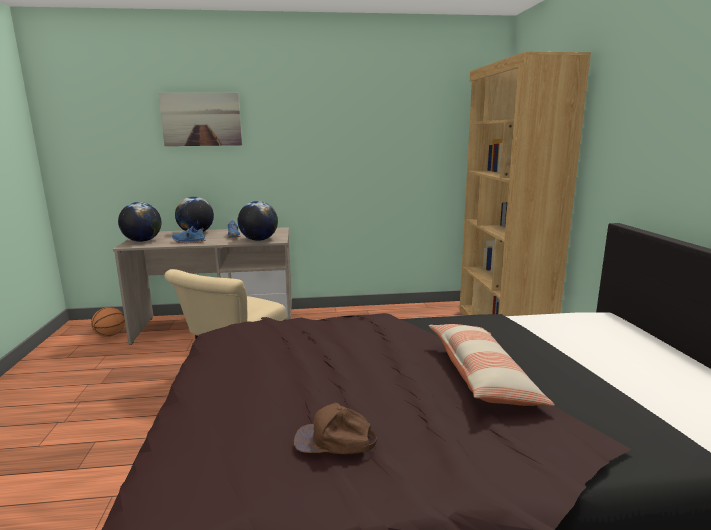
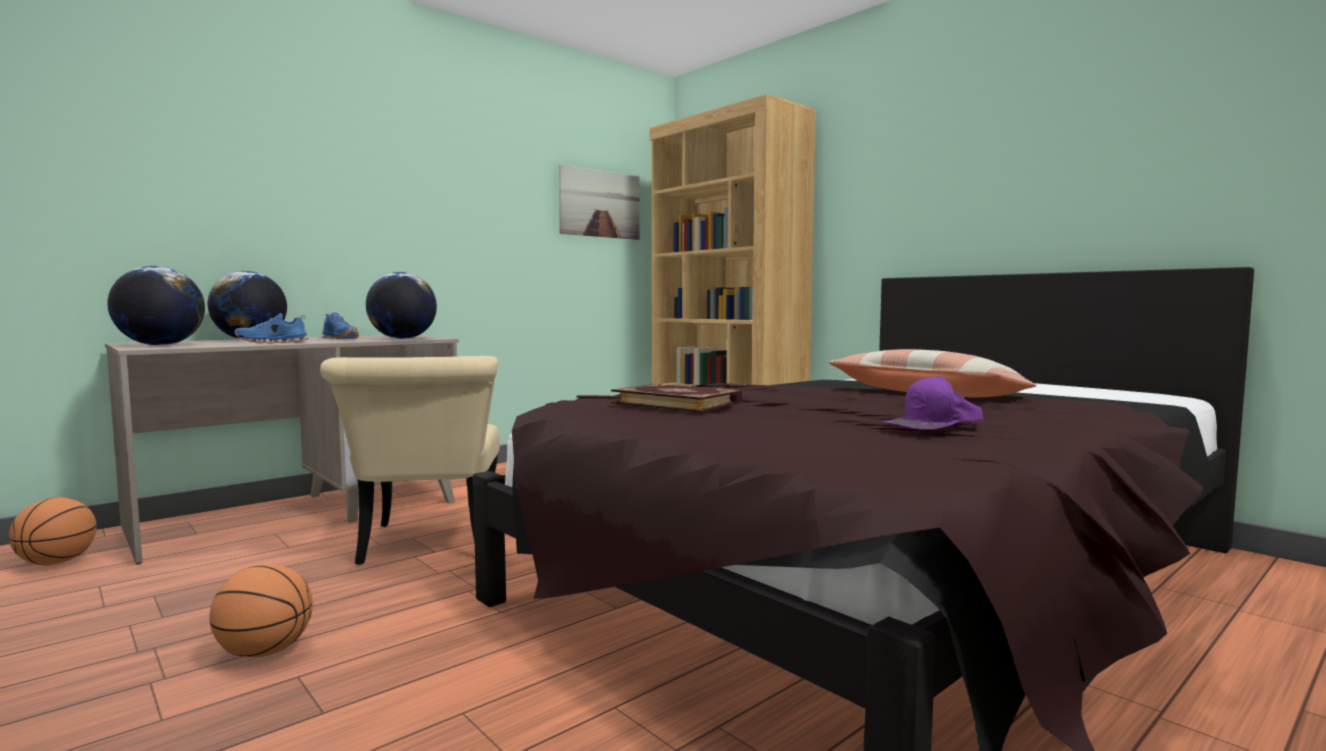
camera: 35 degrees left, 10 degrees down
picture [158,93,242,146] -> picture moved to [559,164,640,240]
brown cap [294,403,377,454] -> purple cap [883,376,983,430]
none -> basketball [209,564,313,657]
none -> book [611,383,742,413]

